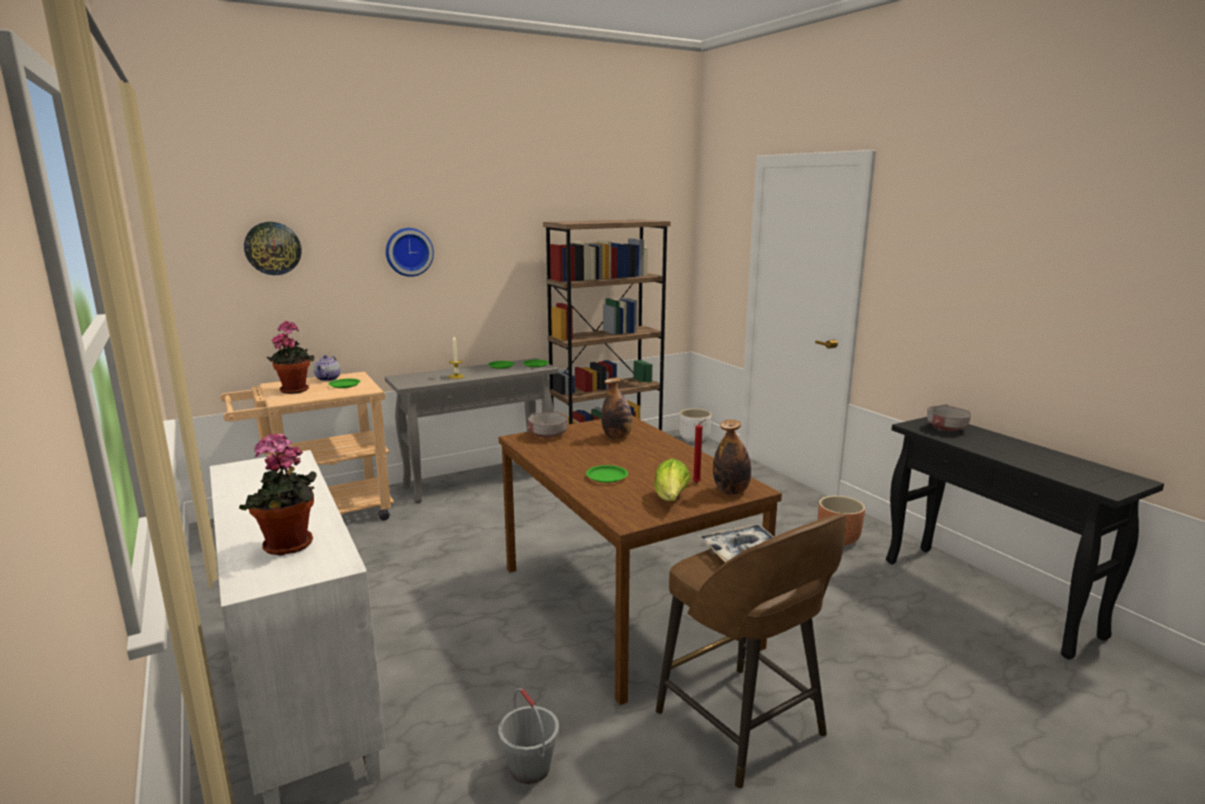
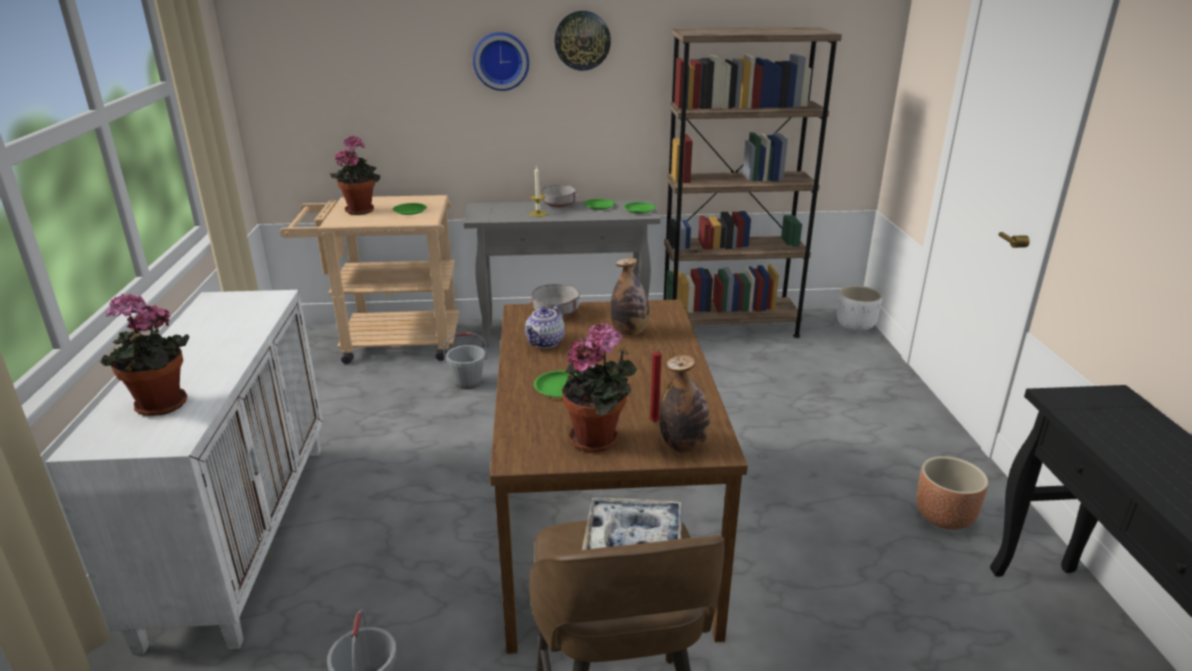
camera: 25 degrees right, 10 degrees up
wall clock [244,222,301,275] -> wall clock moved to [554,11,611,71]
teapot [314,355,341,381] -> teapot moved to [525,304,565,348]
lettuce [654,458,691,501] -> potted plant [562,323,637,452]
grey bowl [927,404,971,431] -> grey bowl moved to [542,185,578,207]
none -> grey bucket [443,332,488,389]

